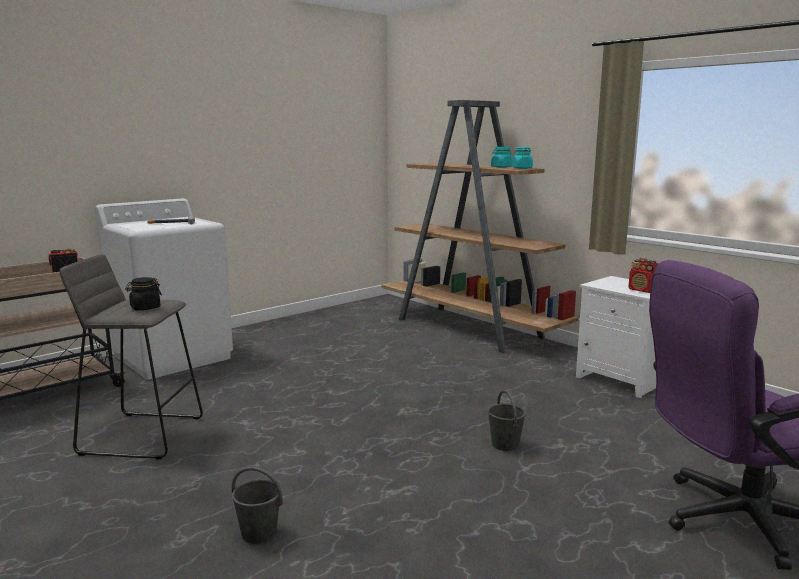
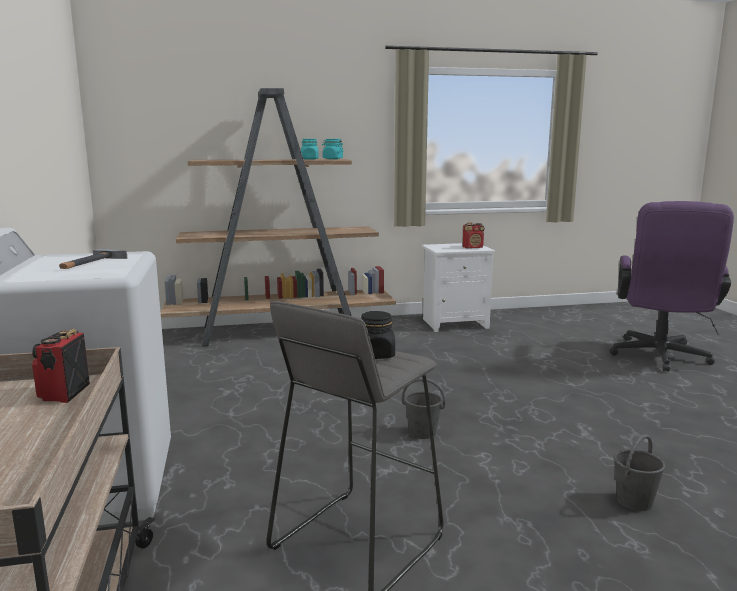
camera: 60 degrees left, 0 degrees up
grey bucket [488,390,526,451] -> grey bucket moved to [402,378,446,439]

